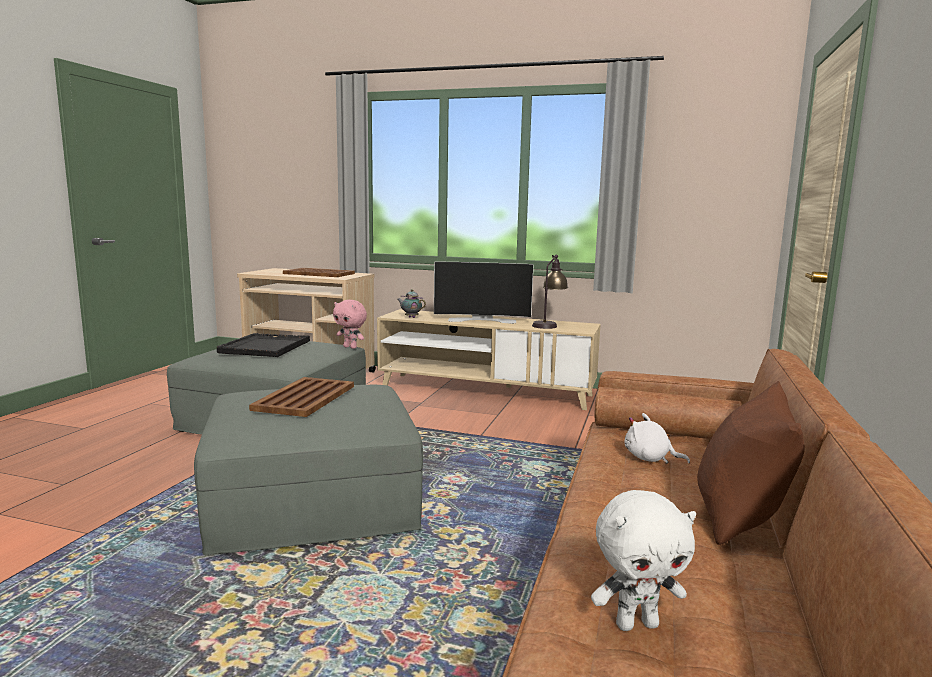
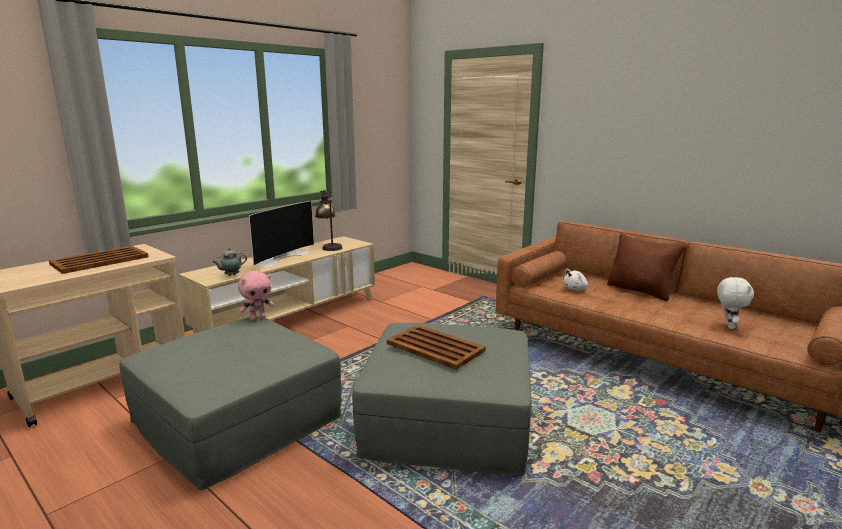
camera: 65 degrees left, 5 degrees up
black tray [217,333,310,357] -> none

